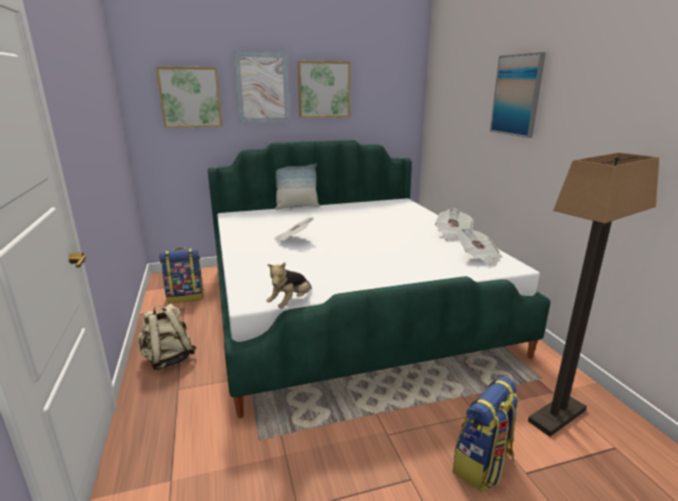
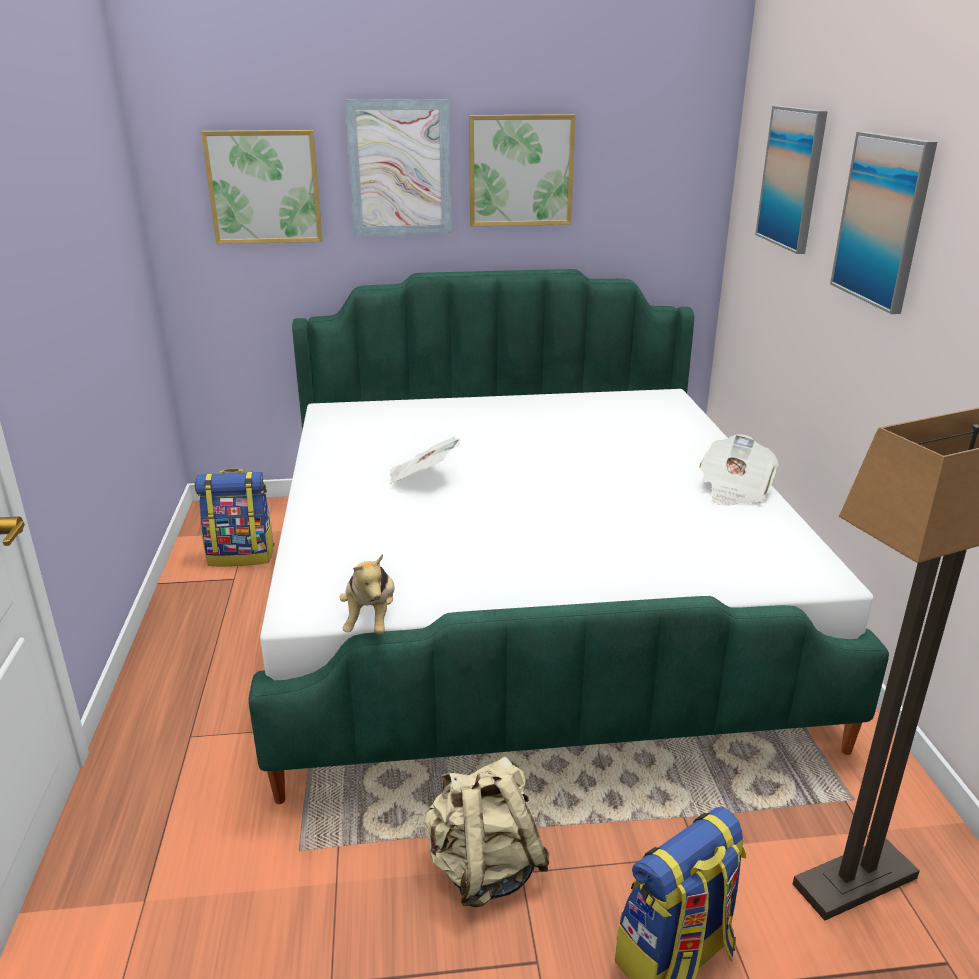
camera: 10 degrees right, 5 degrees up
beige backpack [138,303,196,370] -> beige backpack moved to [424,757,549,907]
plush toy [266,262,312,309] -> plush toy turned 45 degrees counterclockwise [340,554,395,635]
pillow [275,163,320,210] -> none
newspaper [458,228,503,267] -> none
none -> picture [755,106,828,254]

